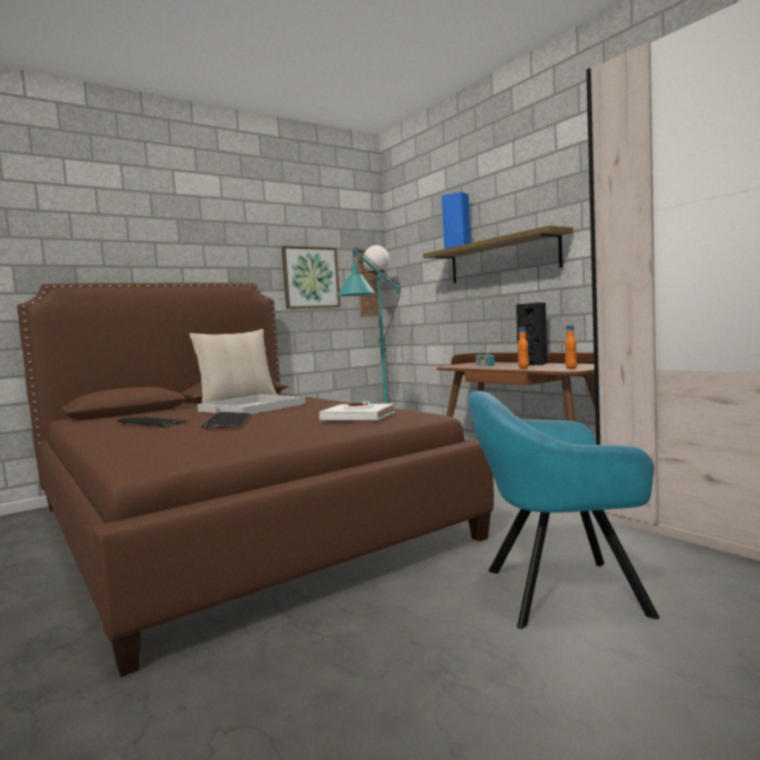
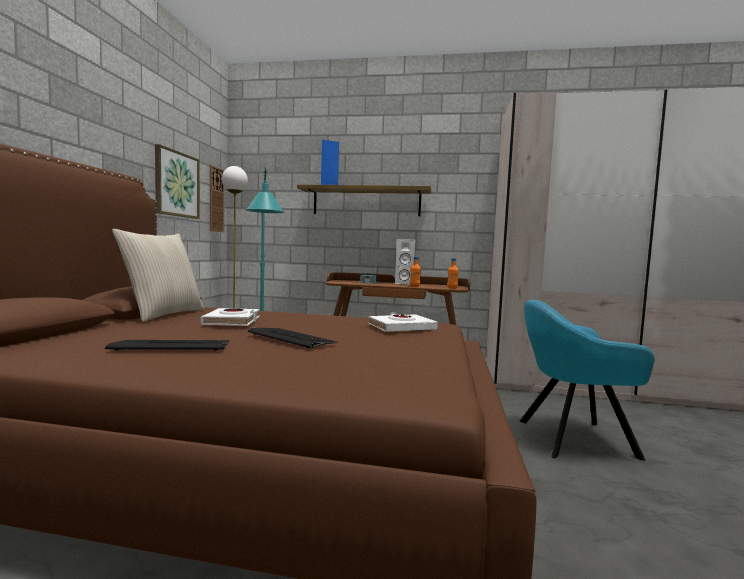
camera: 45 degrees left, 0 degrees up
white tray [197,394,305,414] -> white book [200,308,260,326]
turquoise armchair [468,391,660,629] -> turquoise armchair turned 45 degrees clockwise [520,300,655,461]
black speaker [516,303,547,366] -> white speaker [395,239,416,285]

